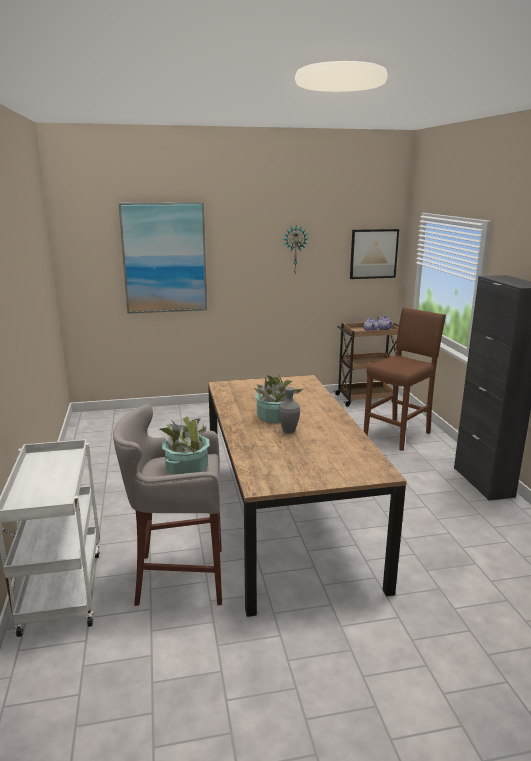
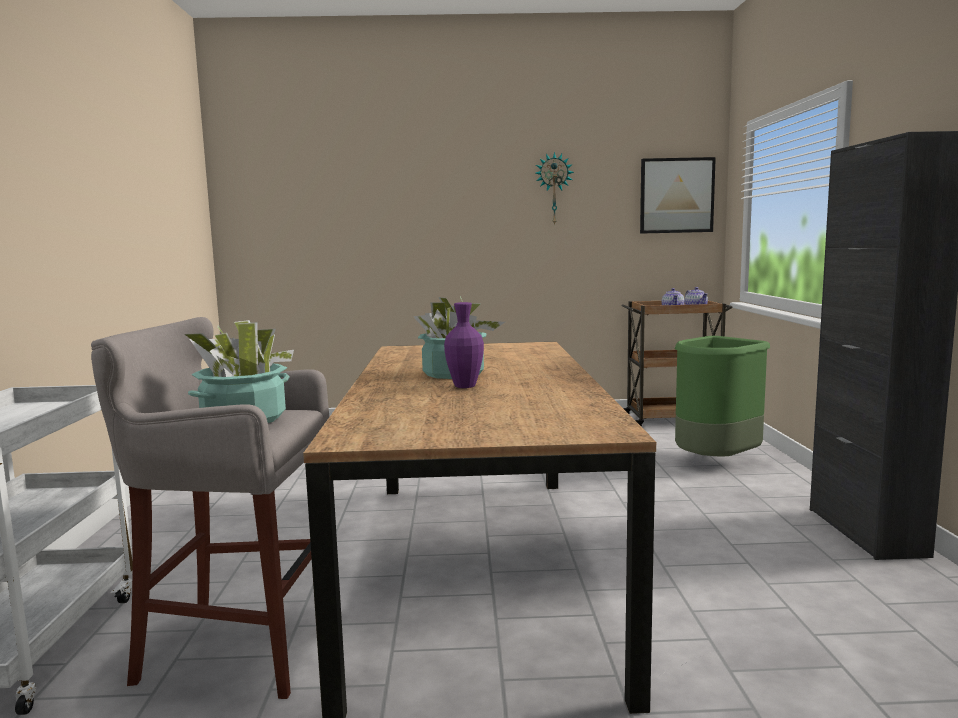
camera: 10 degrees right, 10 degrees down
picture [118,202,207,314] -> none
grey vase [279,387,300,434] -> purple vase [444,302,484,388]
brown stool [364,307,446,451] -> green trash can [675,336,770,457]

